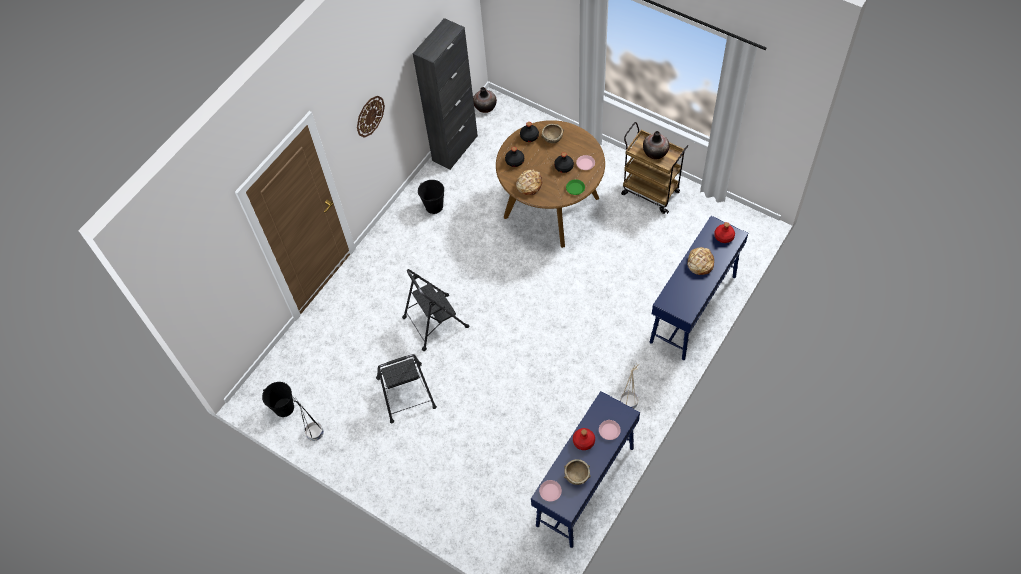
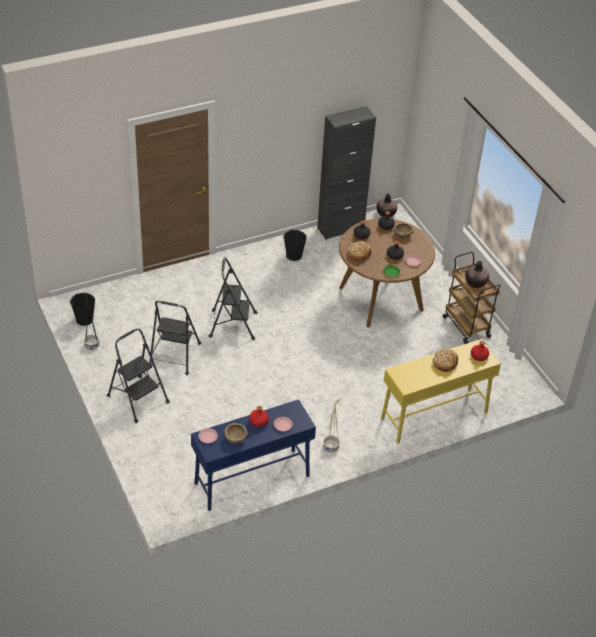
camera: 25 degrees right, 15 degrees down
wall clock [357,96,385,138] -> none
blue console table [650,216,748,360] -> yellow console table [381,339,501,444]
none -> black step ladder [106,328,170,423]

